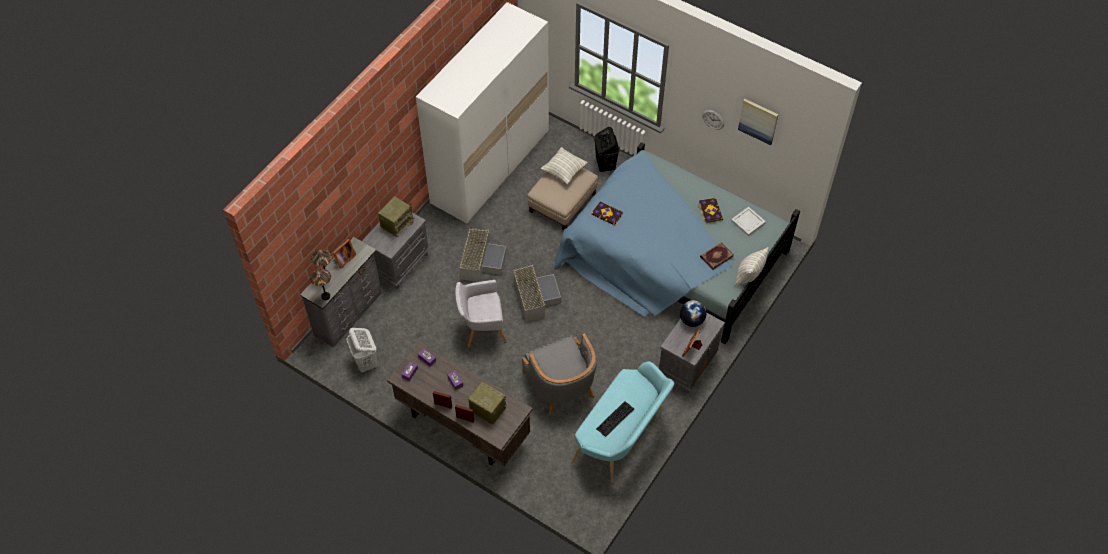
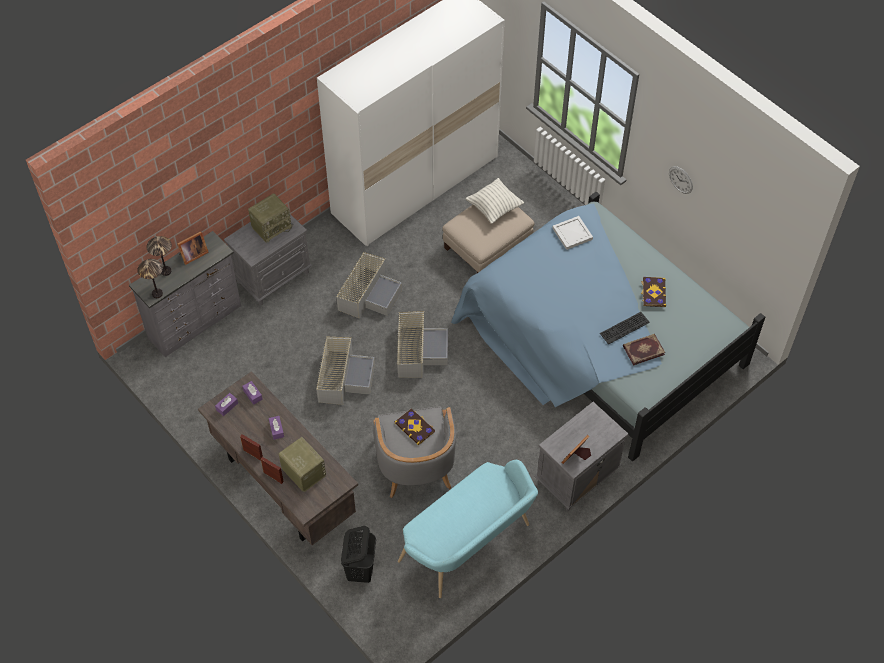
camera: 15 degrees right, 0 degrees up
white laundry basket [347,328,378,373] -> none
grey armchair [455,280,507,347] -> grey storage box [316,337,375,405]
book [591,201,623,225] -> book moved to [394,408,435,445]
black laundry basket [594,127,620,172] -> black laundry basket moved to [341,526,376,583]
keyboard [596,401,634,437] -> keyboard moved to [600,312,650,345]
globe [680,300,707,327] -> none
white tray [731,207,766,236] -> white tray moved to [552,216,593,250]
pillow [735,247,769,287] -> none
picture [738,99,778,145] -> none

